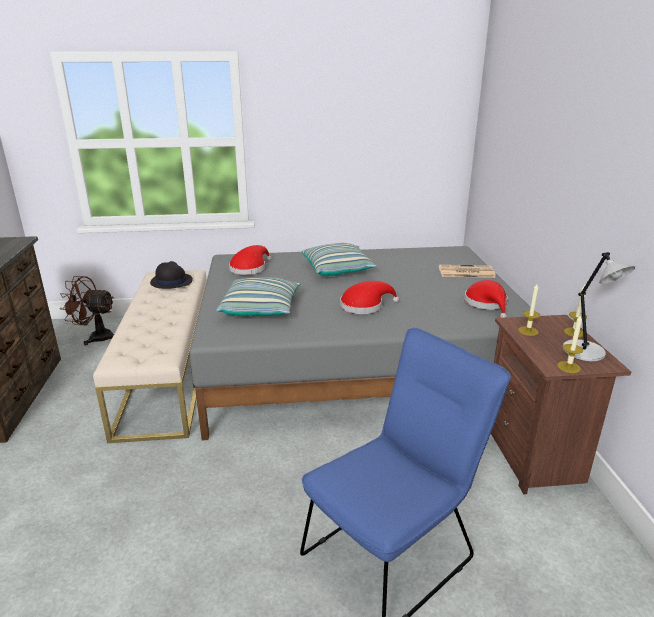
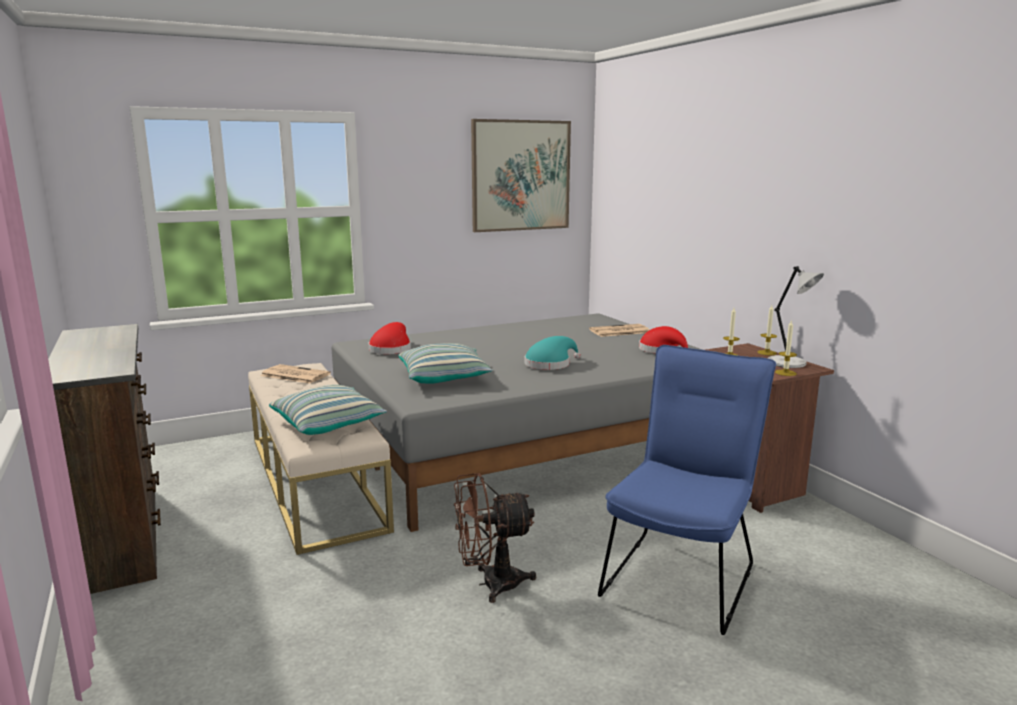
camera: 20 degrees left, 10 degrees down
brown fan [60,276,114,346] -> brown fan moved to [454,473,536,603]
black hat [150,261,193,289] -> newspaper [260,364,331,384]
pillow [302,243,377,276] -> pillow moved to [269,385,387,435]
red hat [340,281,399,314] -> turquoise hat [525,336,581,370]
none -> picture [471,119,571,232]

